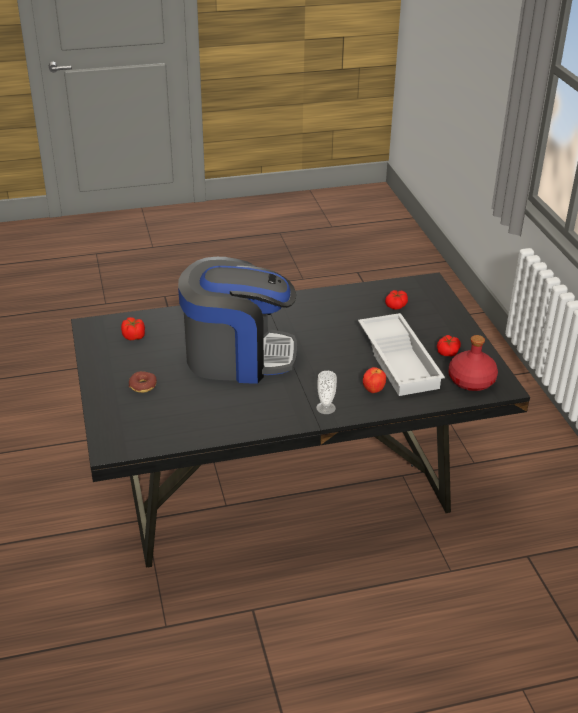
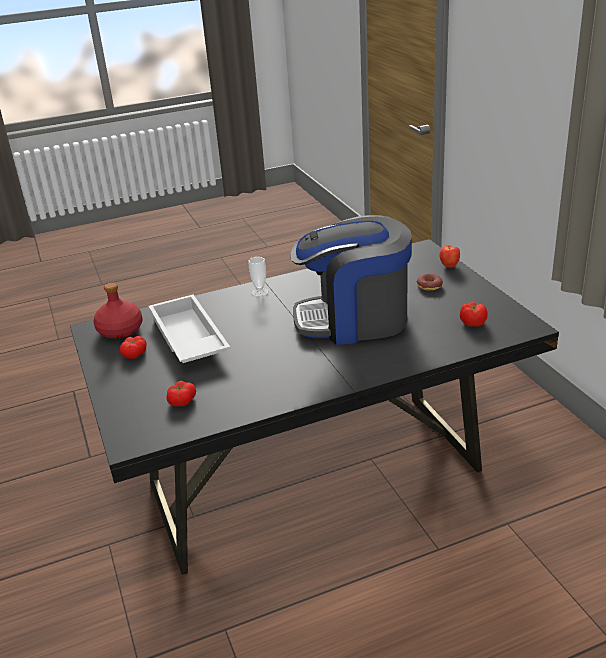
camera: 175 degrees right, 5 degrees down
apple [363,367,386,393] -> apple moved to [440,245,460,268]

